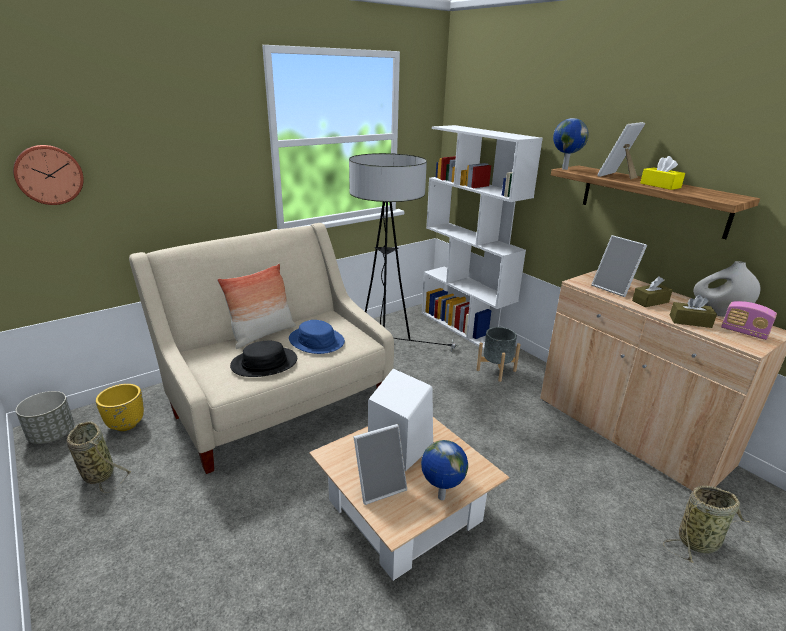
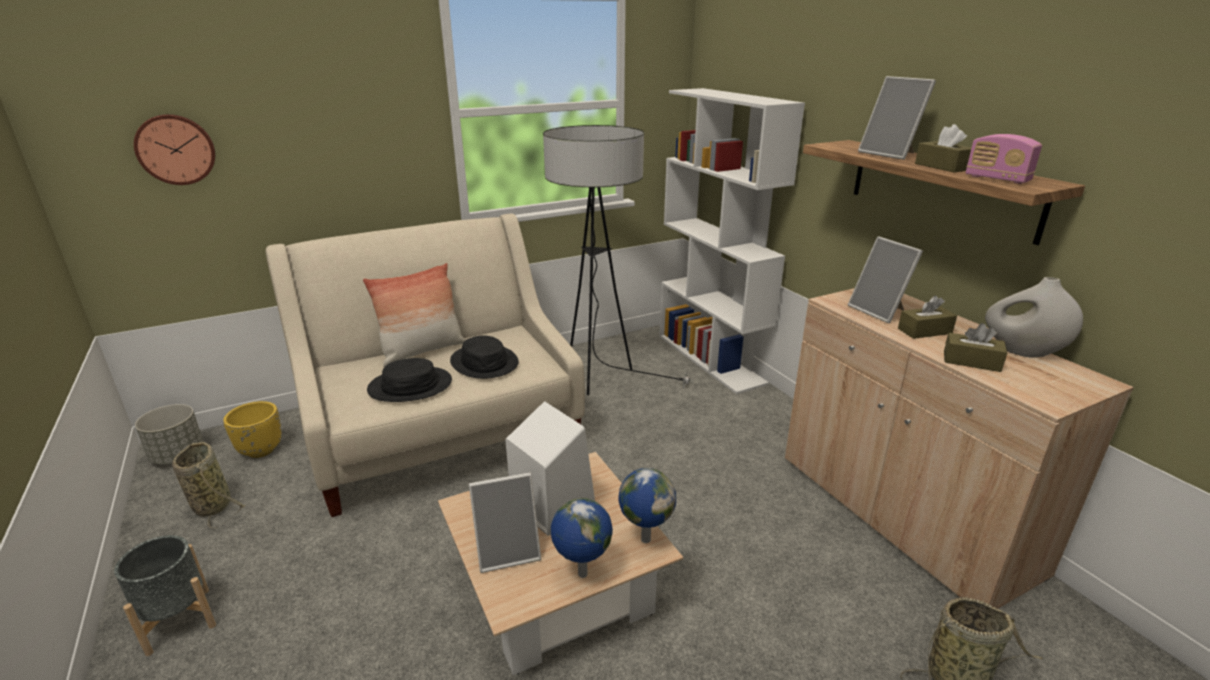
camera: 10 degrees right, 0 degrees up
blue hat [289,320,345,354] -> black hat [450,335,519,379]
grey planter [476,327,521,382] -> grey planter moved to [114,535,216,656]
globe [553,118,589,170] -> globe moved to [618,468,676,543]
picture frame [597,122,645,180] -> picture frame turned 90 degrees counterclockwise [858,76,936,160]
yellow tissue box [640,156,685,190] -> brown tissue box [915,124,972,172]
radio [721,301,777,340] -> radio moved to [966,134,1042,184]

